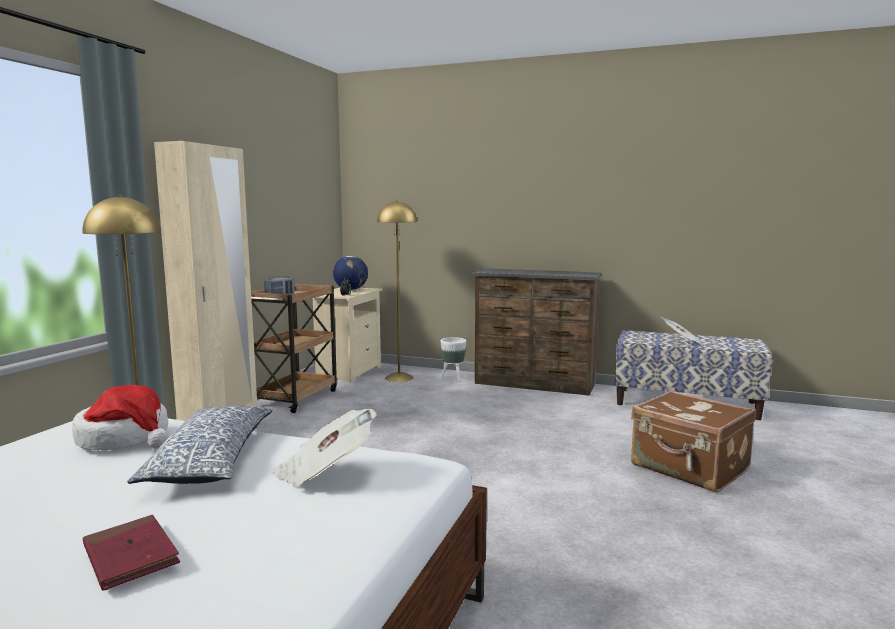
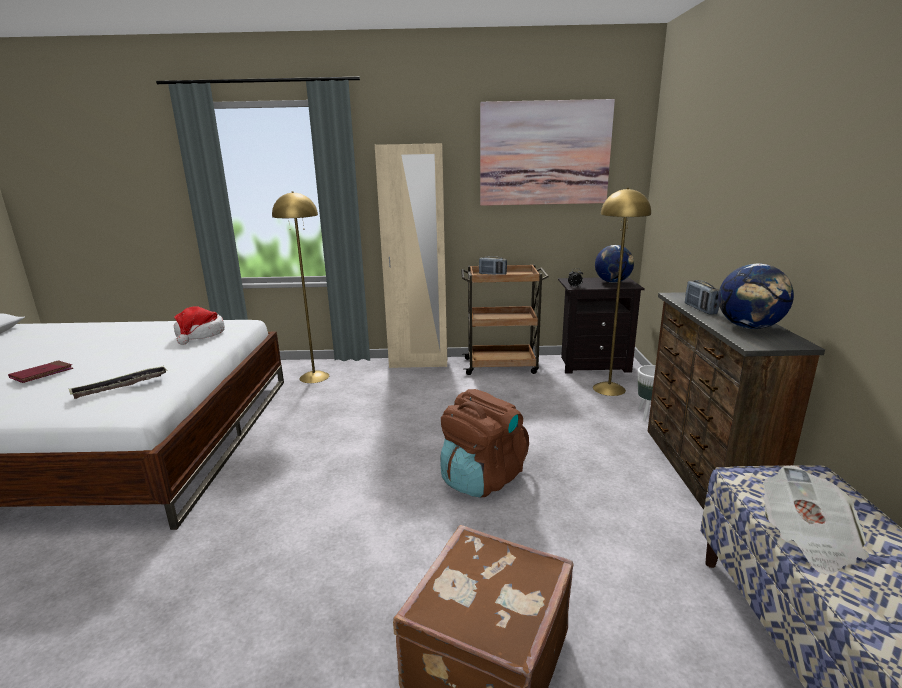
camera: 70 degrees right, 10 degrees up
pillow [127,406,273,484] -> none
newspaper [273,409,377,487] -> tray [68,366,167,399]
beige nightstand [313,288,382,383] -> black nightstand [558,277,645,374]
none -> brown backpack [441,389,529,498]
none -> picture [480,99,615,206]
none -> radio [685,280,719,315]
none -> globe [718,263,794,329]

